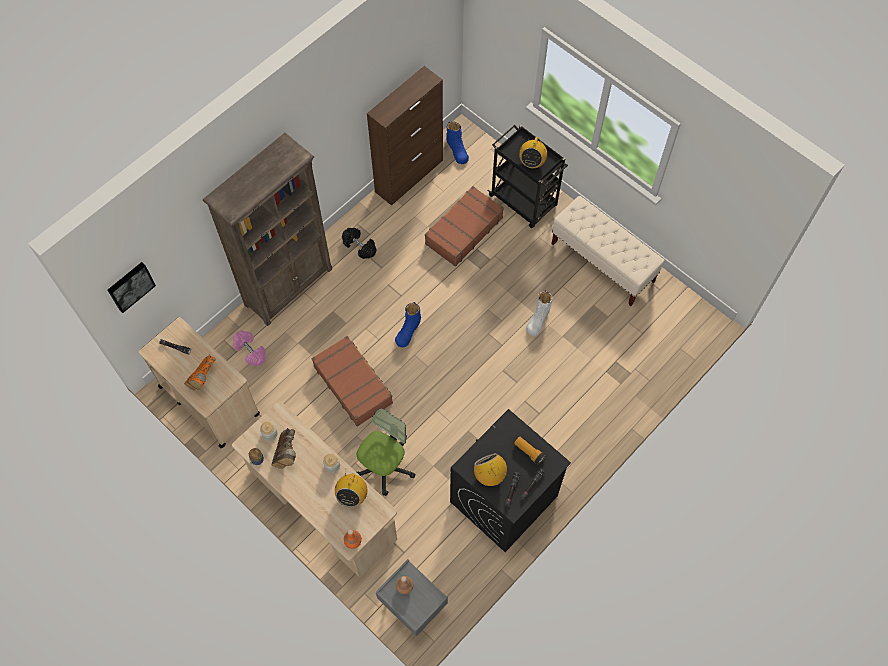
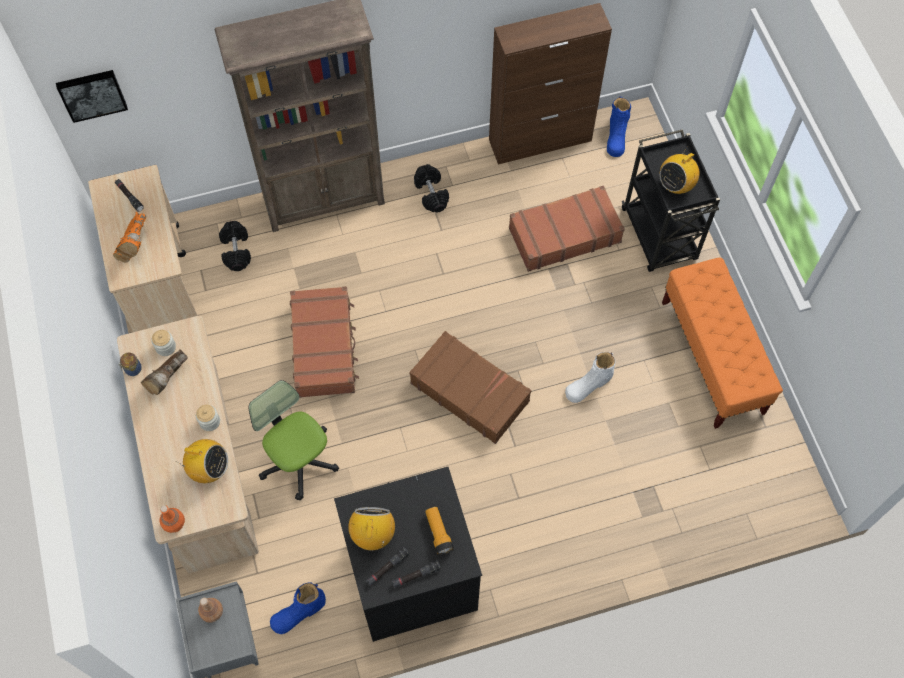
camera: 30 degrees right, 0 degrees up
orange boot [184,354,216,391] -> orange boot turned 45 degrees counterclockwise [113,212,146,263]
pink dumbbell [233,331,266,366] -> black dumbbell [219,221,251,271]
radio [335,468,367,507] -> radio turned 120 degrees counterclockwise [176,439,228,483]
office chair [357,408,416,496] -> office chair turned 105 degrees counterclockwise [249,380,339,500]
blue boot [395,302,421,347] -> blue boot moved to [270,582,326,634]
beige bench [551,196,665,306] -> orange bench [662,258,783,429]
none -> brown suitcase [409,331,532,444]

